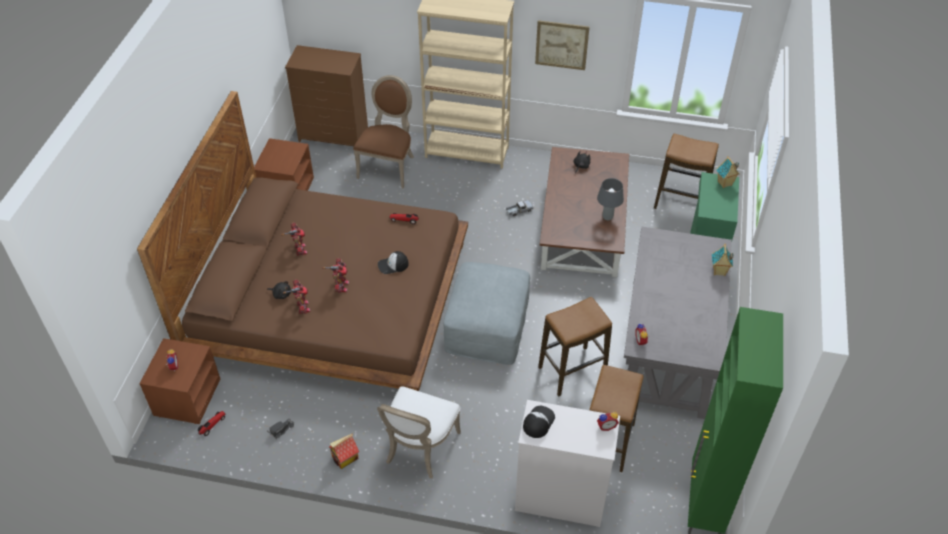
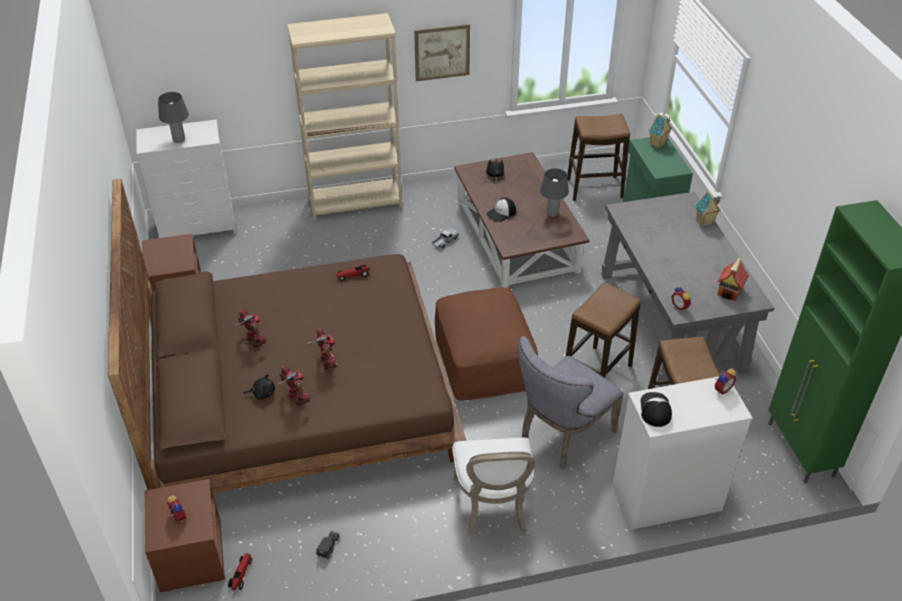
camera: 25 degrees left, 5 degrees down
brown dresser [285,45,368,146] -> white dresser [136,119,236,238]
toy house [329,433,359,469] -> toy house moved to [717,256,749,301]
brown chair [353,75,414,188] -> none
cap [378,251,409,274] -> cap moved to [486,198,516,222]
grey ottoman [444,262,530,365] -> brown ottoman [435,287,538,400]
none -> grey table lamp [158,92,189,143]
none -> grey chair [518,336,624,469]

